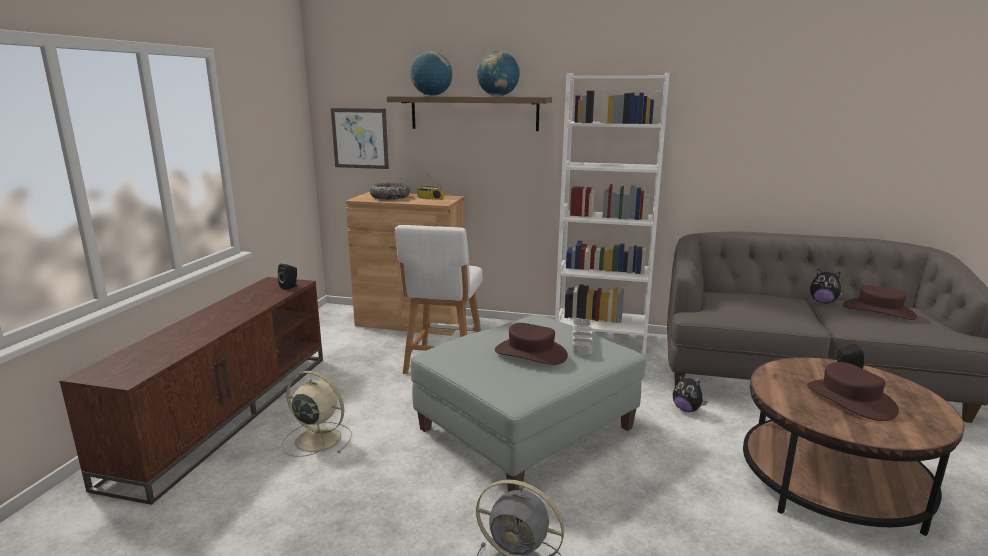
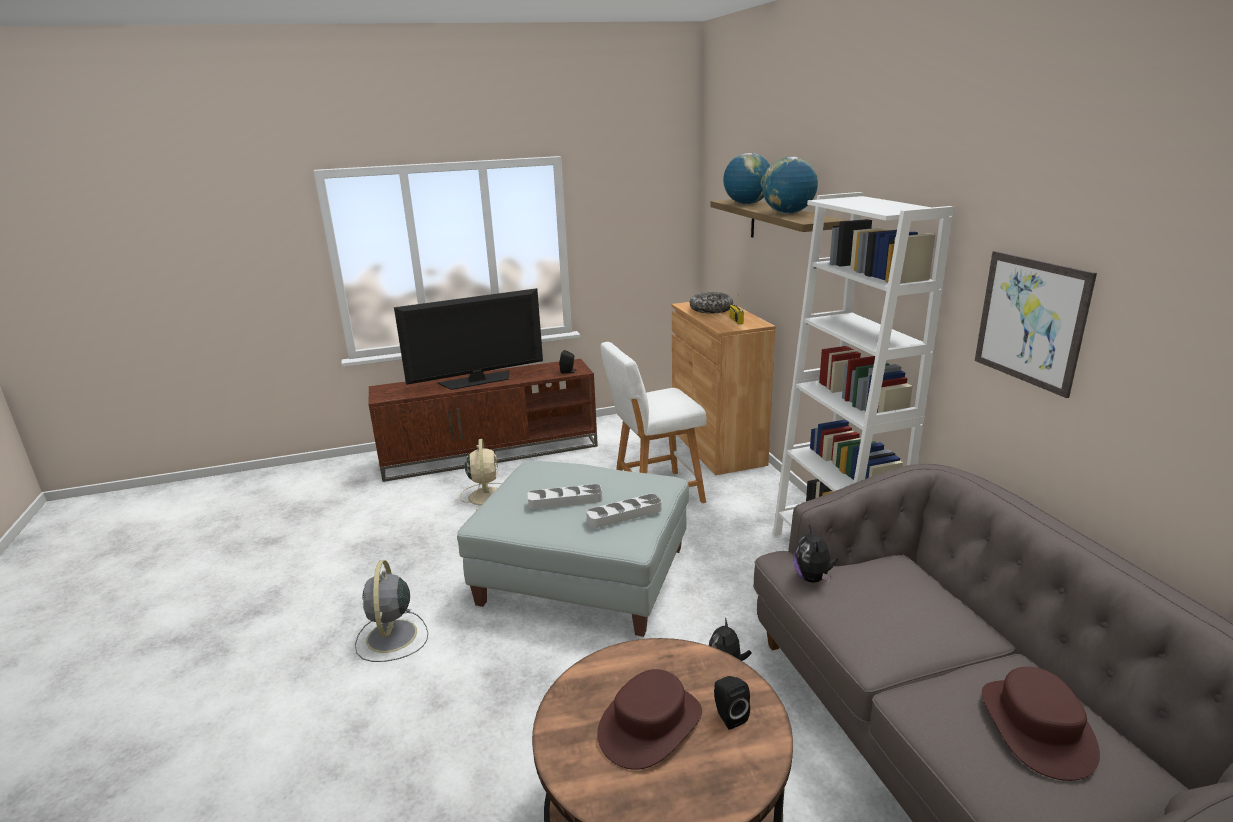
camera: 60 degrees right, 5 degrees up
picture [331,108,389,169] -> picture moved to [975,251,1097,398]
brown hat [495,323,568,365] -> grey tray [528,484,602,509]
plush toy [810,268,844,303] -> plush toy moved to [793,525,838,583]
none -> television [394,288,543,390]

